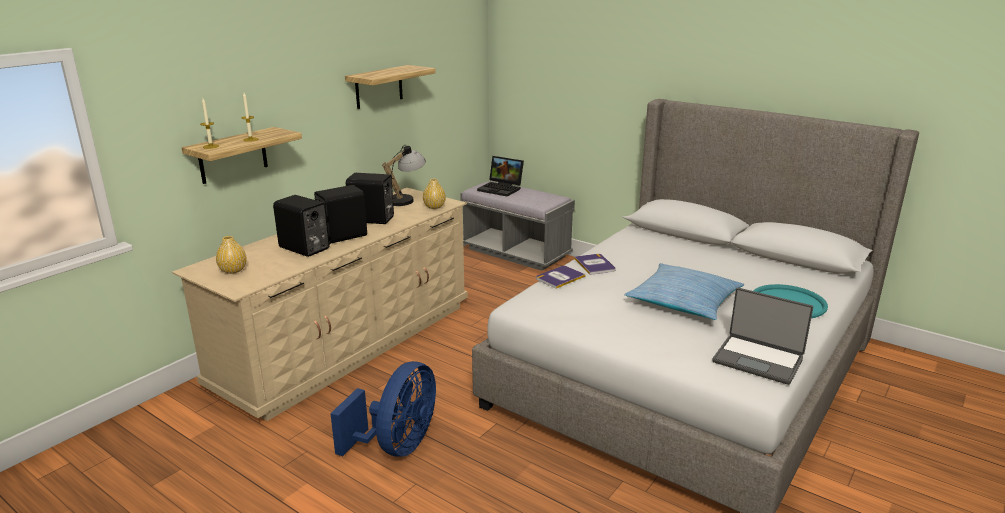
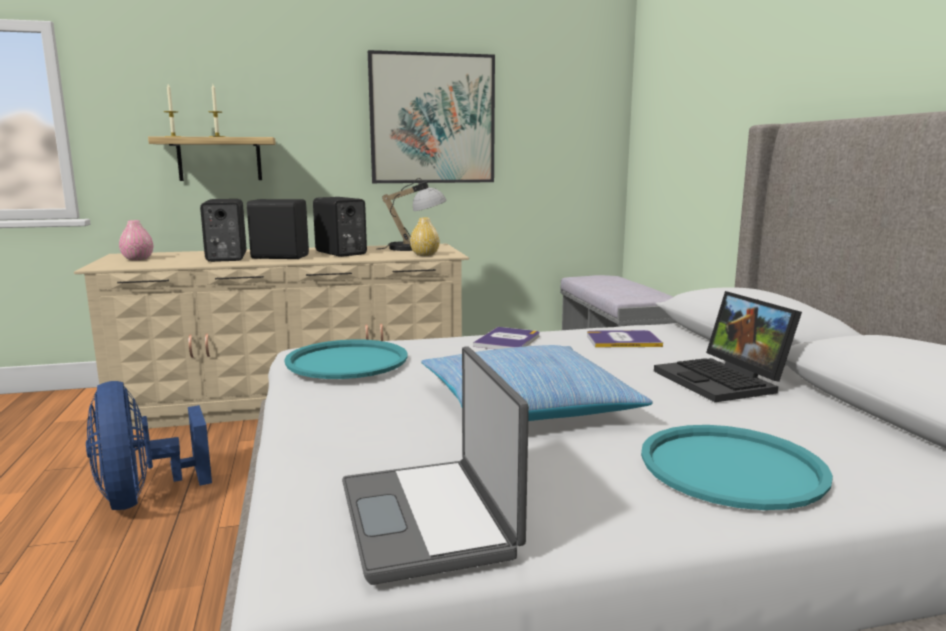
camera: 40 degrees right, 10 degrees down
yellow vase [216,236,247,274] -> pink vase [119,220,153,260]
blue fan [330,361,436,457] -> blue fan turned 90 degrees clockwise [86,381,212,510]
shelf [345,65,436,109] -> picture [368,50,495,183]
laptop [477,156,524,197] -> laptop moved to [654,291,802,402]
book [536,266,586,289] -> book moved to [587,330,663,347]
none -> turquoise tray [284,339,407,379]

